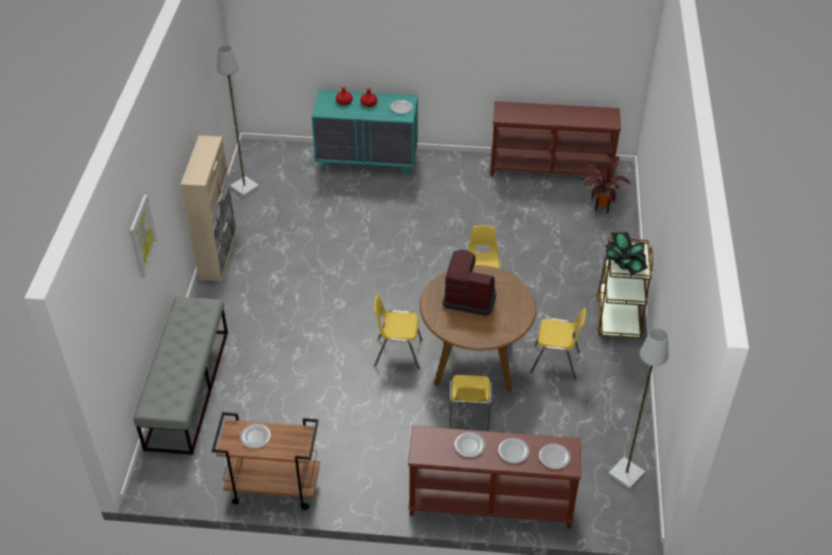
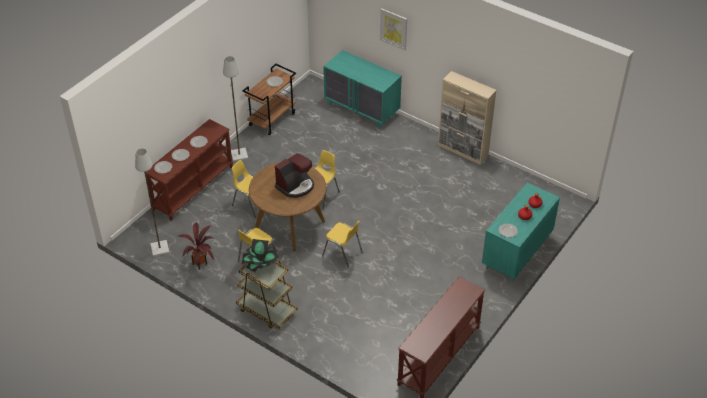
camera: 120 degrees right, 0 degrees up
grey bench [133,297,228,455] -> turquoise dresser [323,50,402,129]
grey floor lamp [217,45,259,197] -> grey floor lamp moved to [223,56,248,162]
potted plant [580,156,632,213] -> potted plant moved to [178,222,215,270]

